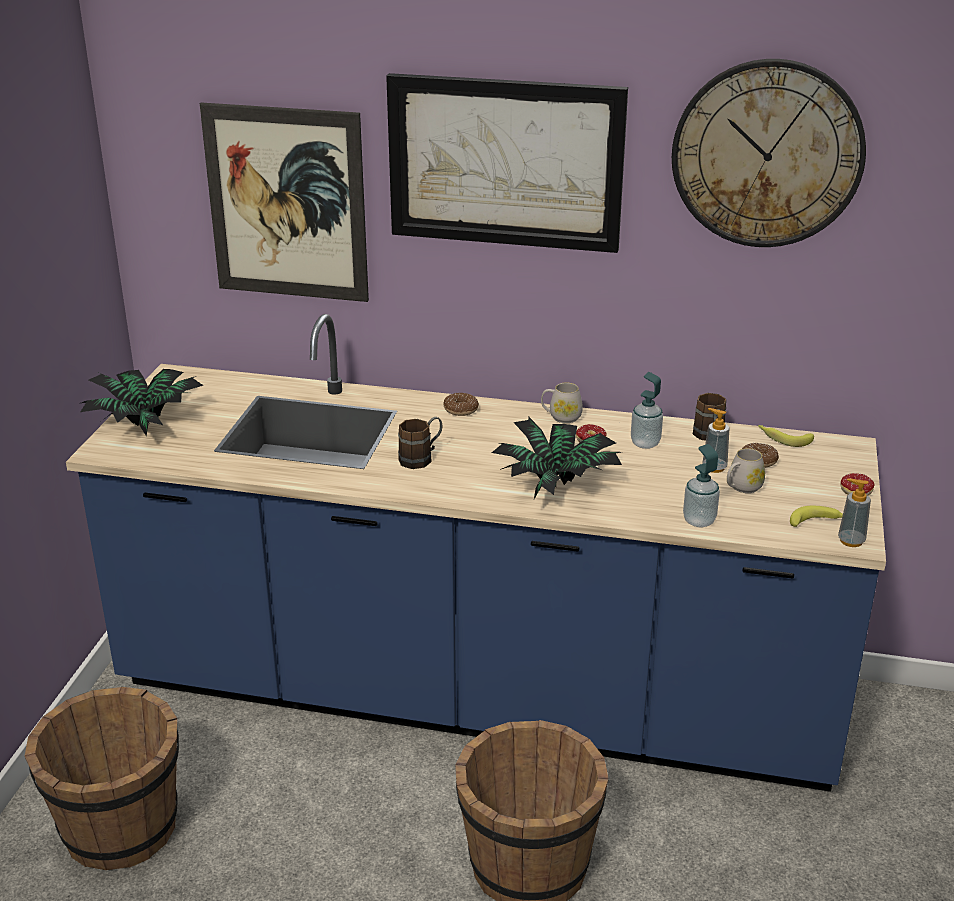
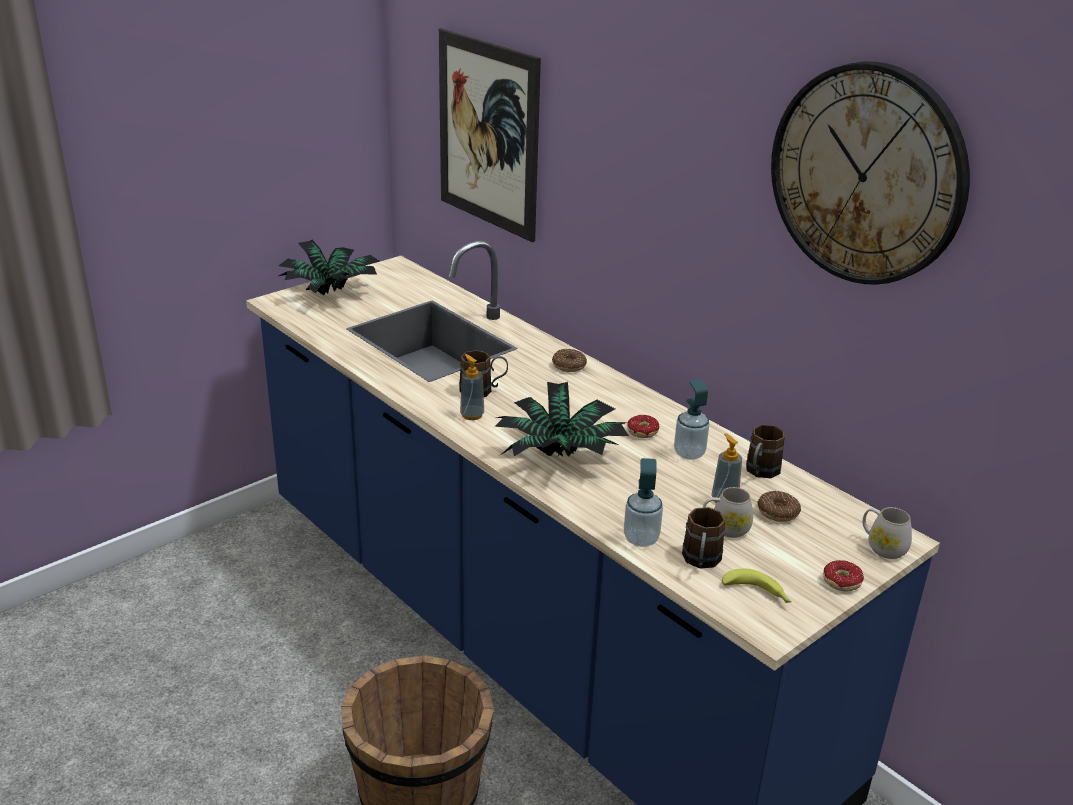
camera: 35 degrees right, 0 degrees up
brown bucket [25,687,179,870] -> none
picture [386,73,628,253] -> none
white mug [541,383,583,423] -> white mug moved to [863,507,912,559]
banana [758,425,814,447] -> none
soap dispenser [838,478,871,547] -> soap dispenser moved to [460,354,484,420]
none -> brown mug [682,507,726,569]

